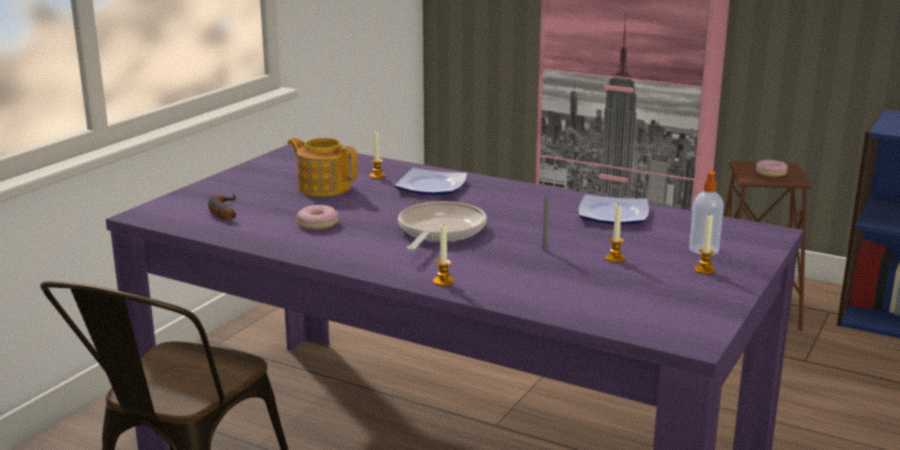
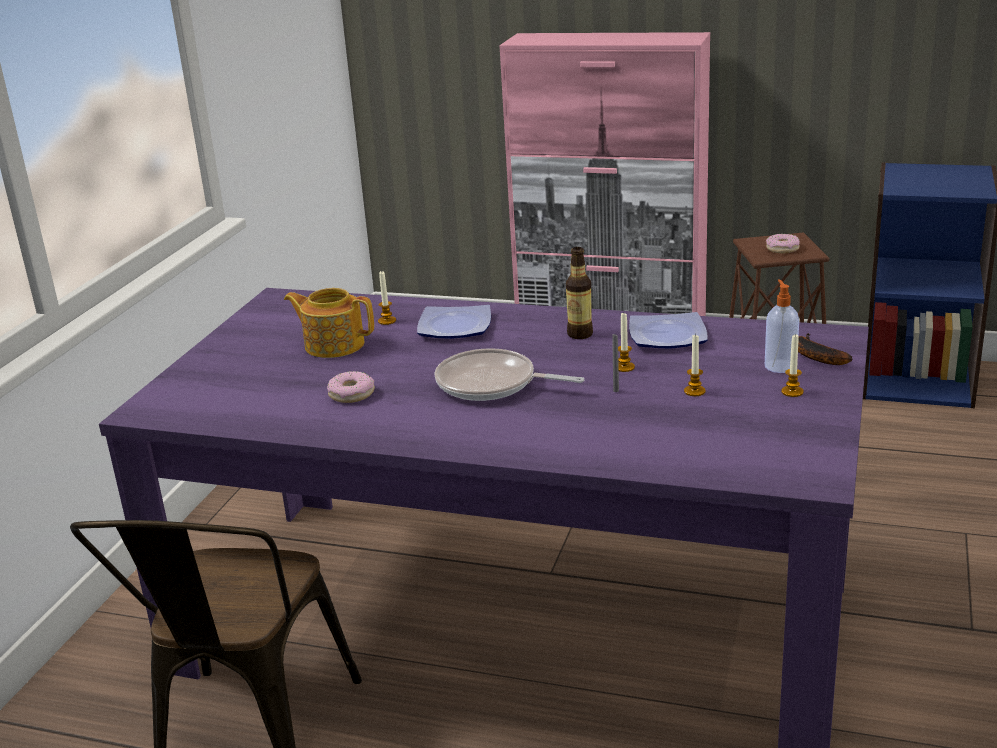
camera: 10 degrees left, 5 degrees up
banana [208,195,236,220] -> banana moved to [798,333,852,365]
frying pan [398,201,487,250] -> frying pan turned 75 degrees counterclockwise [435,348,584,401]
candle [433,224,454,286] -> candle moved to [618,313,635,372]
none -> bottle [566,247,593,339]

